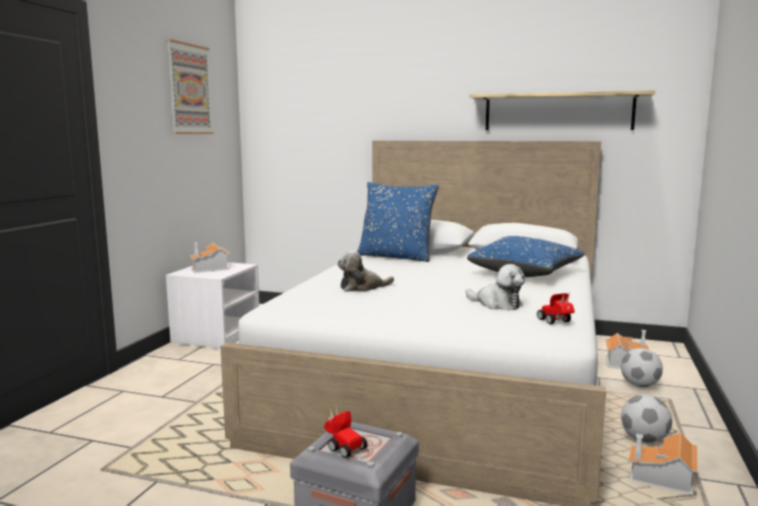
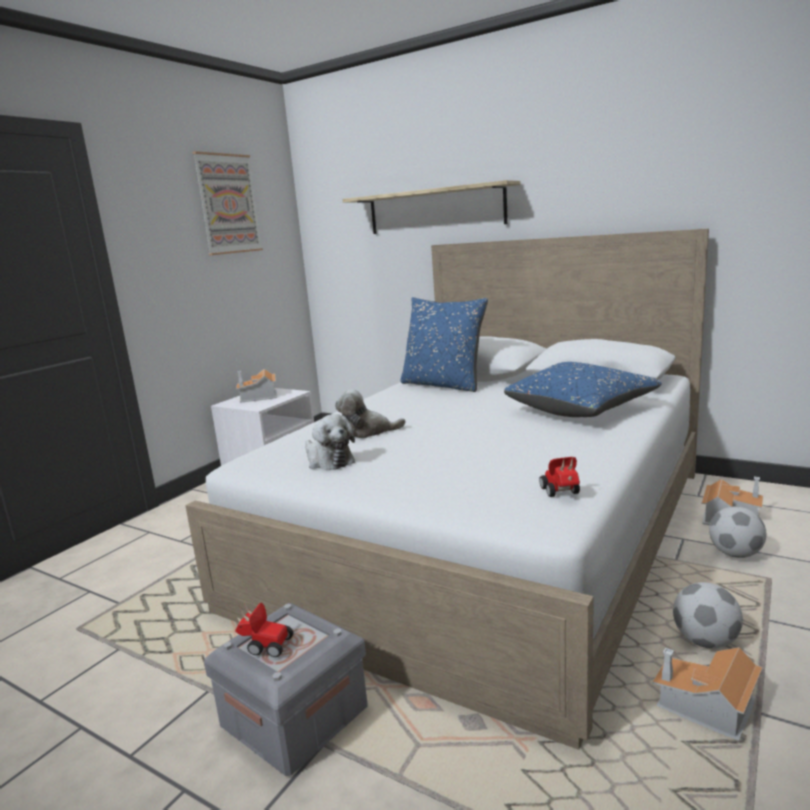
camera: 15 degrees right, 5 degrees up
toy car [324,406,368,458] -> toy car turned 45 degrees counterclockwise [235,600,294,657]
plush toy [465,264,525,310] -> plush toy moved to [305,414,355,470]
shelf [469,90,655,130] -> shelf moved to [342,180,521,234]

